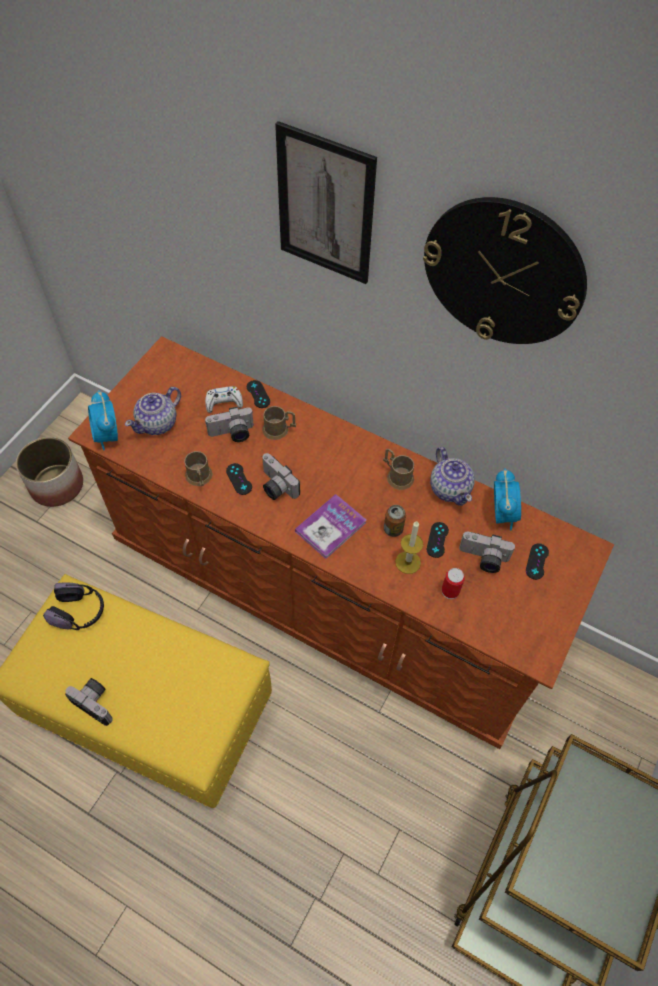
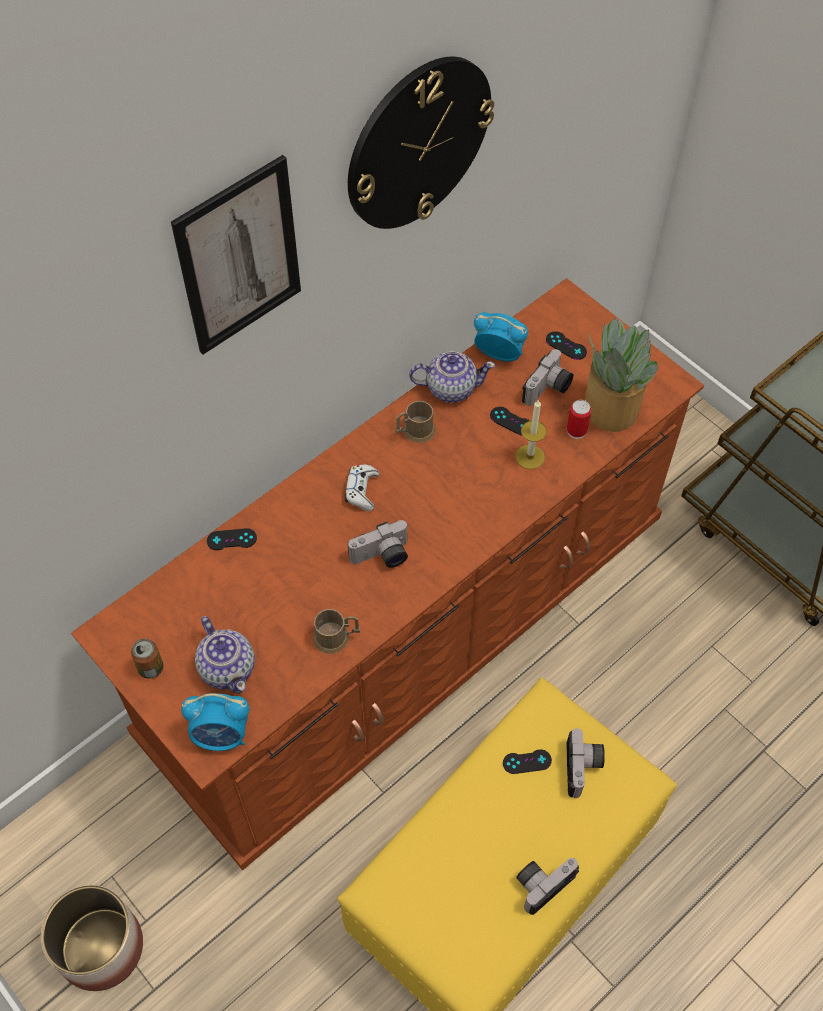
camera: 70 degrees left, 0 degrees up
headphones [43,582,104,630] -> none
white game controller [205,386,243,413] -> white game controller moved to [345,464,380,511]
camera [205,407,254,442] -> camera moved to [566,728,605,798]
black game controller [226,463,252,495] -> black game controller moved to [503,749,552,774]
brown mug [262,406,296,440] -> none
book [295,494,366,559] -> none
can [384,505,406,537] -> can moved to [131,639,163,679]
none -> potted plant [585,318,658,432]

